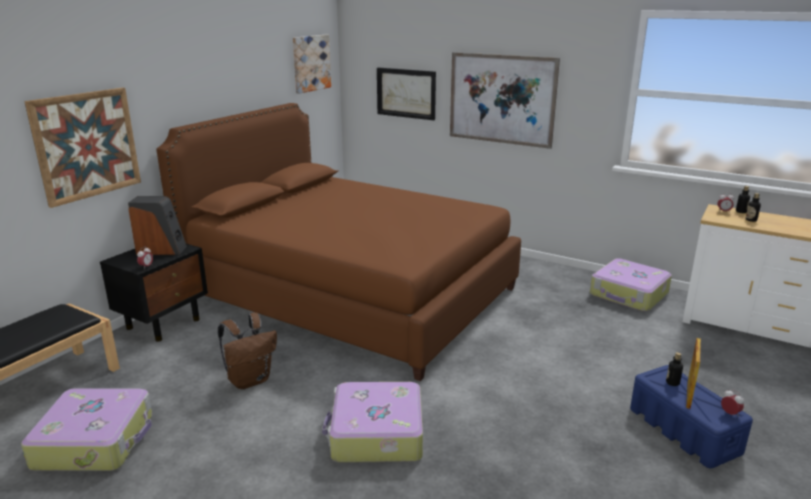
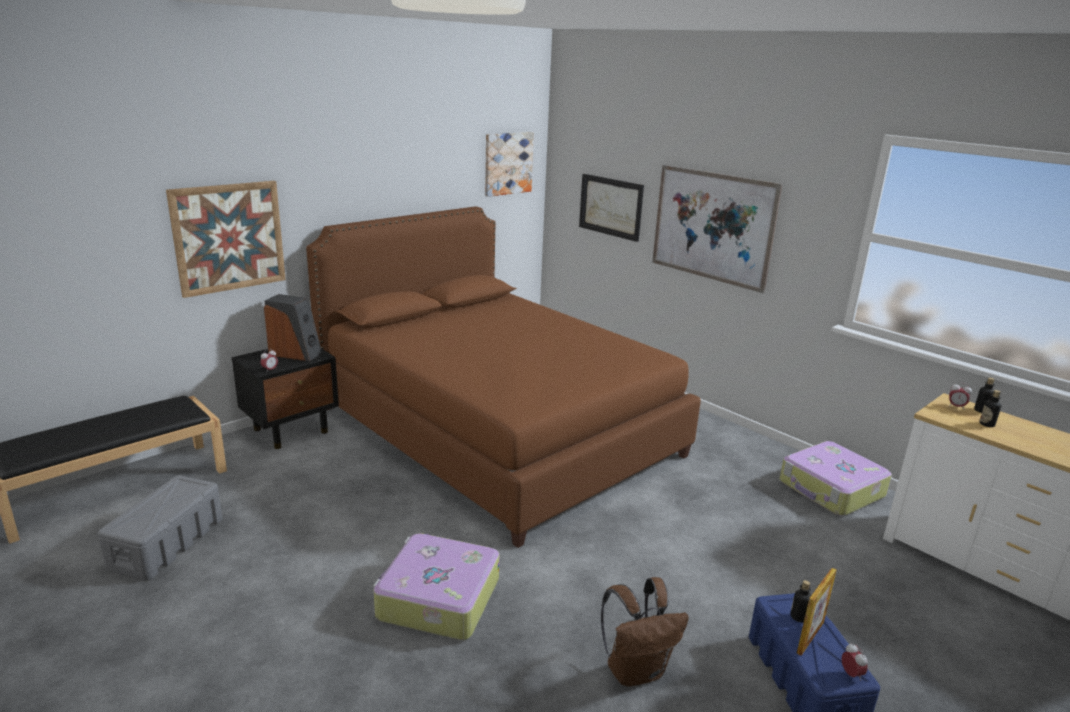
camera: 15 degrees right, 0 degrees up
suitcase [21,388,152,471] -> grey storage box [98,475,222,581]
brown backpack [218,312,277,389] -> brown backpack moved to [601,577,689,687]

